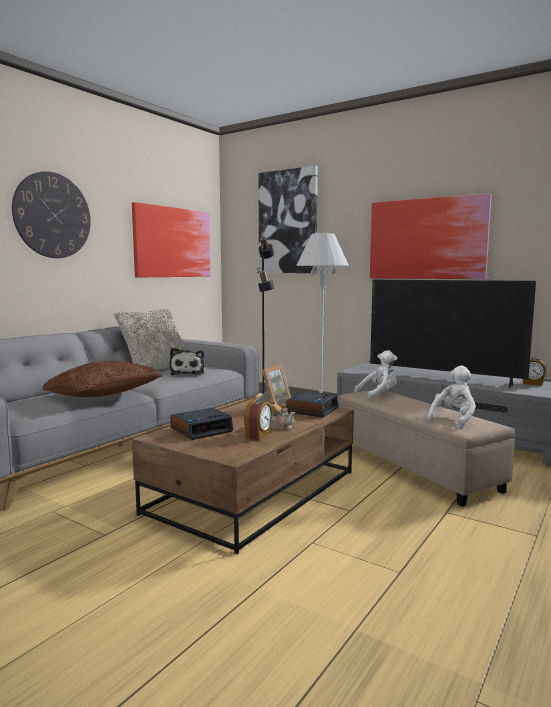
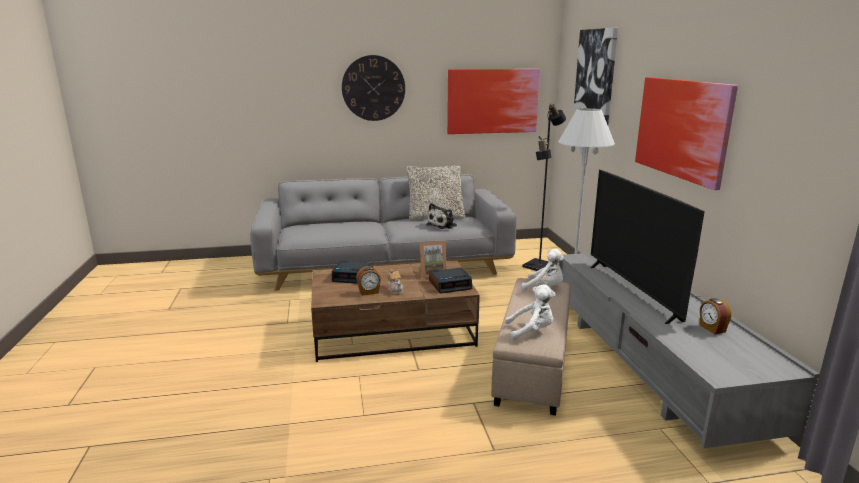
camera: 45 degrees right, 10 degrees up
brown pillow [42,361,162,397] -> none

